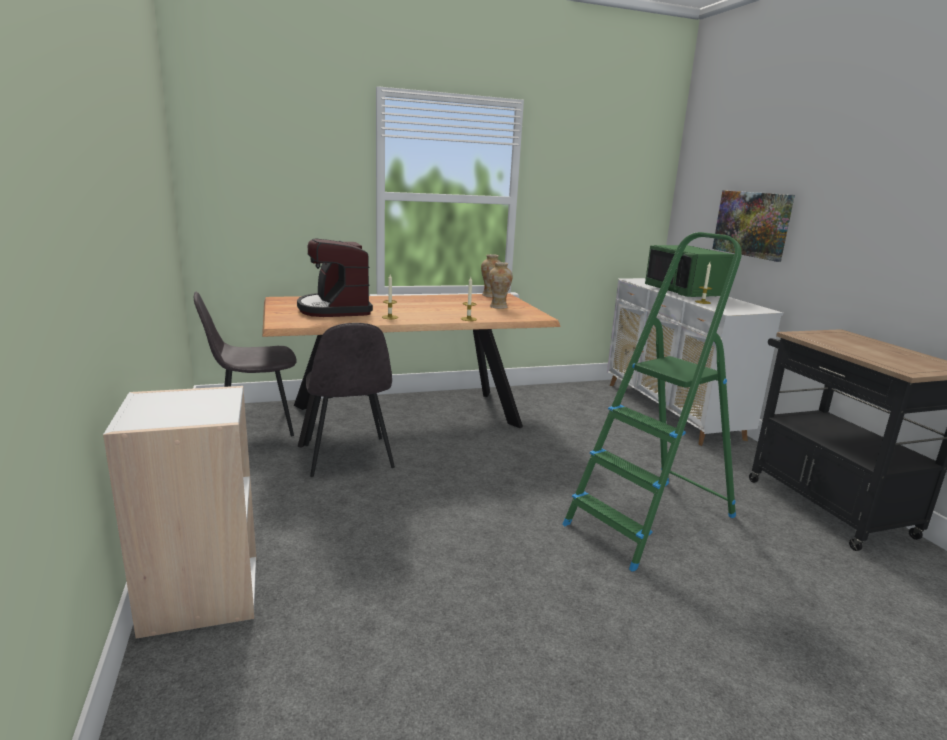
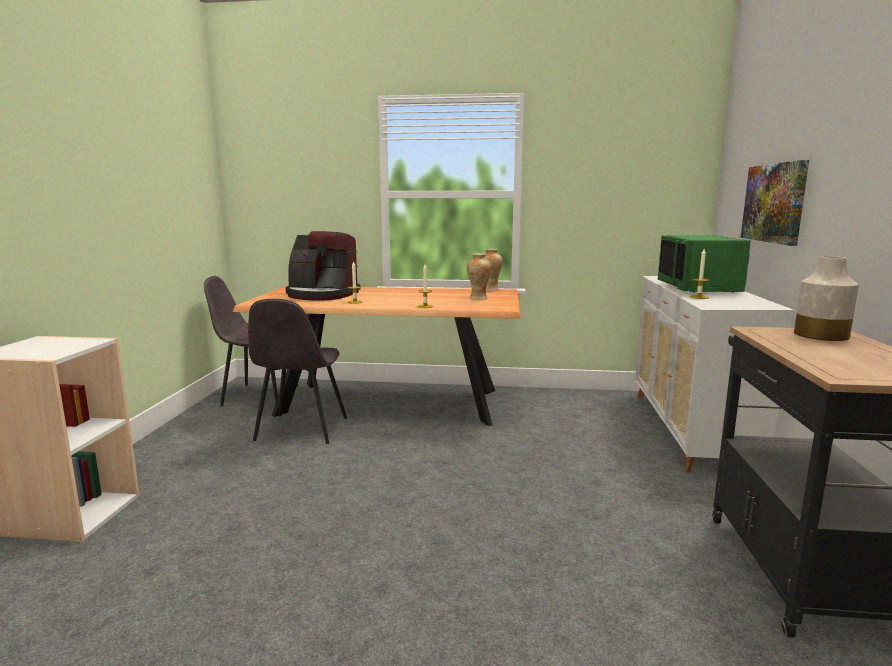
camera: 25 degrees right, 5 degrees down
coffee machine [297,239,373,317] -> coffee machine turned 75 degrees counterclockwise [285,231,360,301]
green step ladder [562,232,742,571] -> none
none -> beige vase [794,256,859,341]

